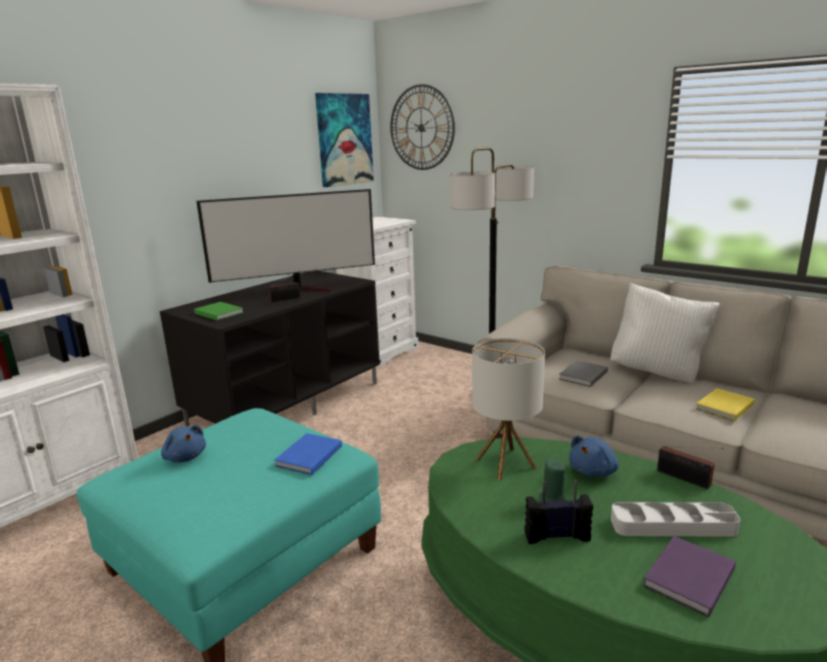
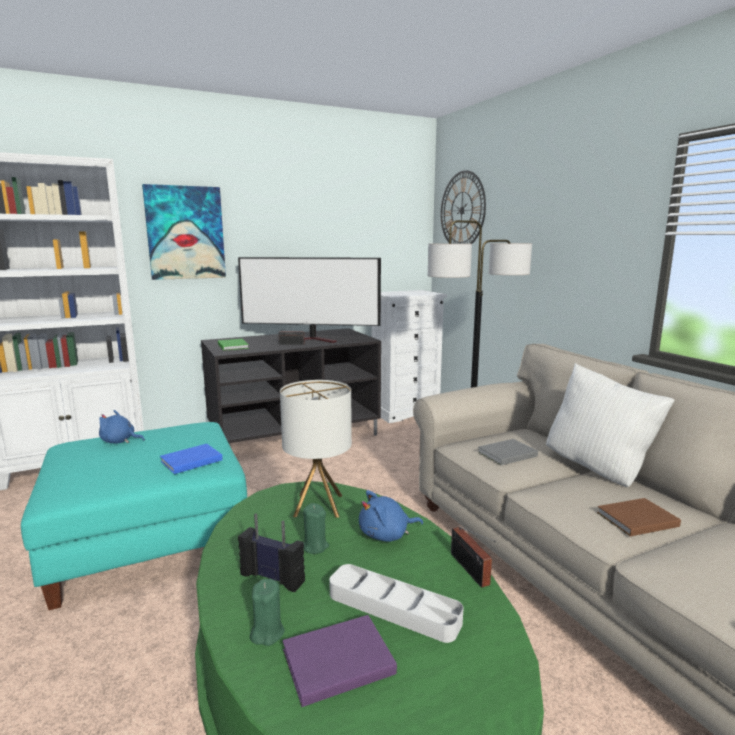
camera: 25 degrees right, 5 degrees down
blue plush toy [161,425,206,463] -> blue plush toy turned 120 degrees clockwise [99,410,145,444]
picture [315,93,374,187] -> picture moved to [142,184,226,280]
yellow book [695,388,755,421] -> brown book [597,498,681,536]
none -> green candle [250,579,285,646]

